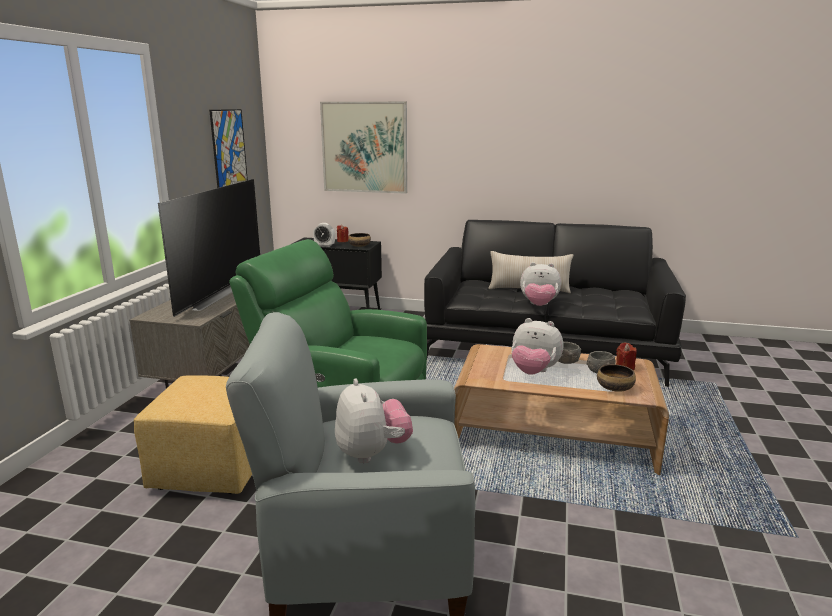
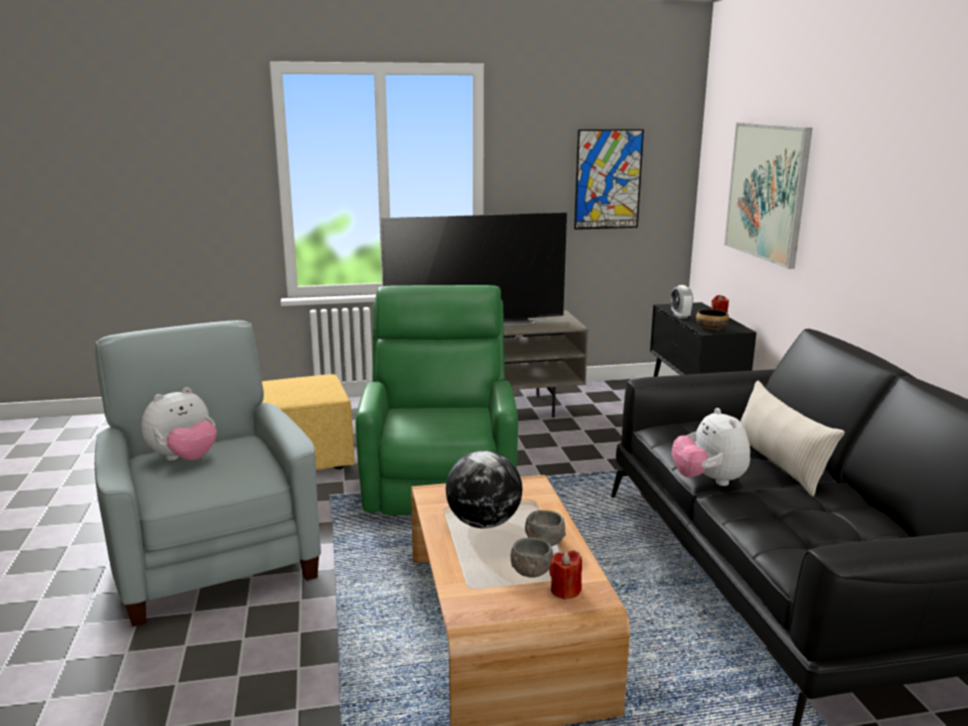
camera: 65 degrees right, 0 degrees up
plush toy [511,318,564,375] -> globe [446,451,523,529]
bowl [597,364,636,392] -> none

